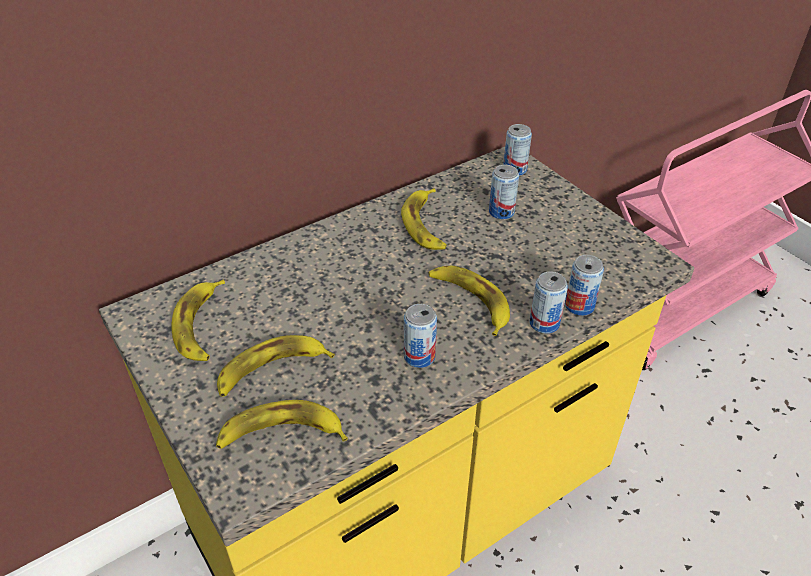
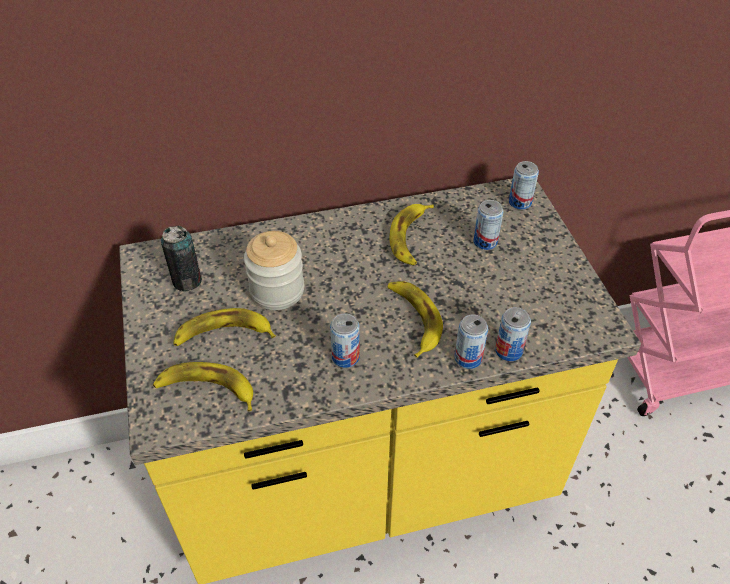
camera: 20 degrees right, 5 degrees up
banana [171,279,225,361] -> can [161,226,202,292]
none -> jar [244,231,304,310]

